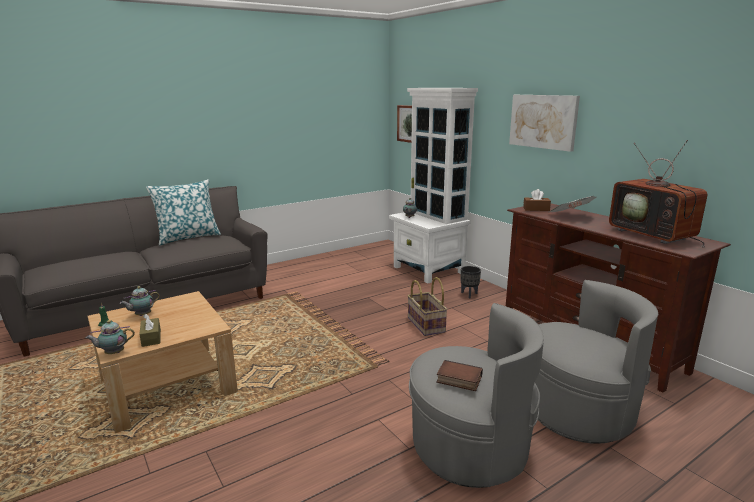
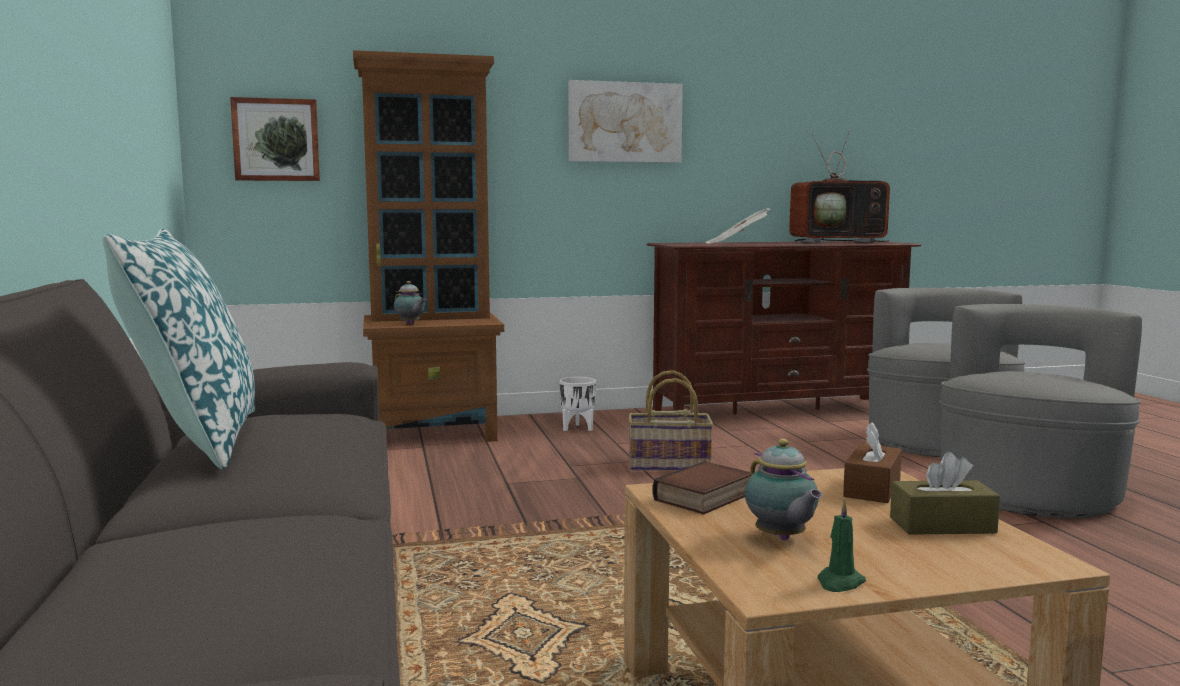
camera: 70 degrees left, 10 degrees down
teapot [86,320,135,354] -> none
white cabinet [389,88,478,284] -> brown cabinet [353,50,504,448]
book [436,360,483,391] -> book moved to [652,461,751,515]
black planter [461,266,481,298] -> white planter [560,377,596,431]
brown tissue box [523,189,551,211] -> brown tissue box moved to [843,422,902,503]

